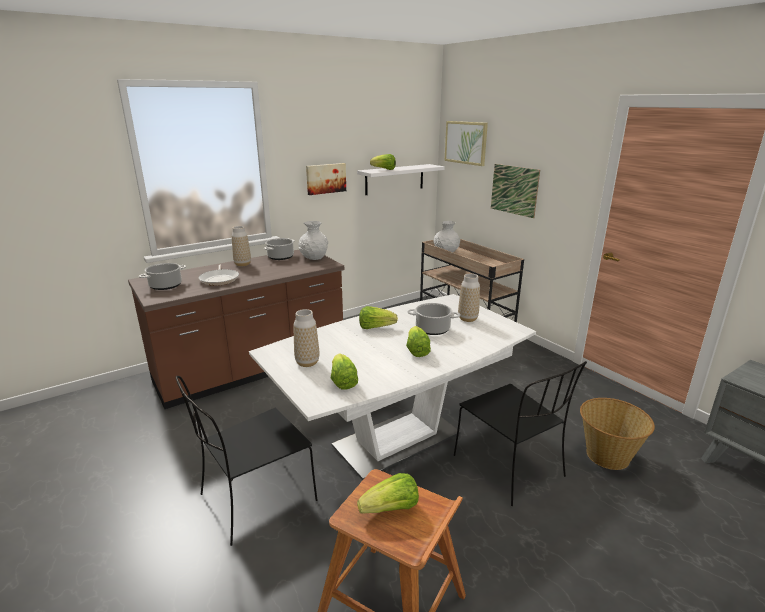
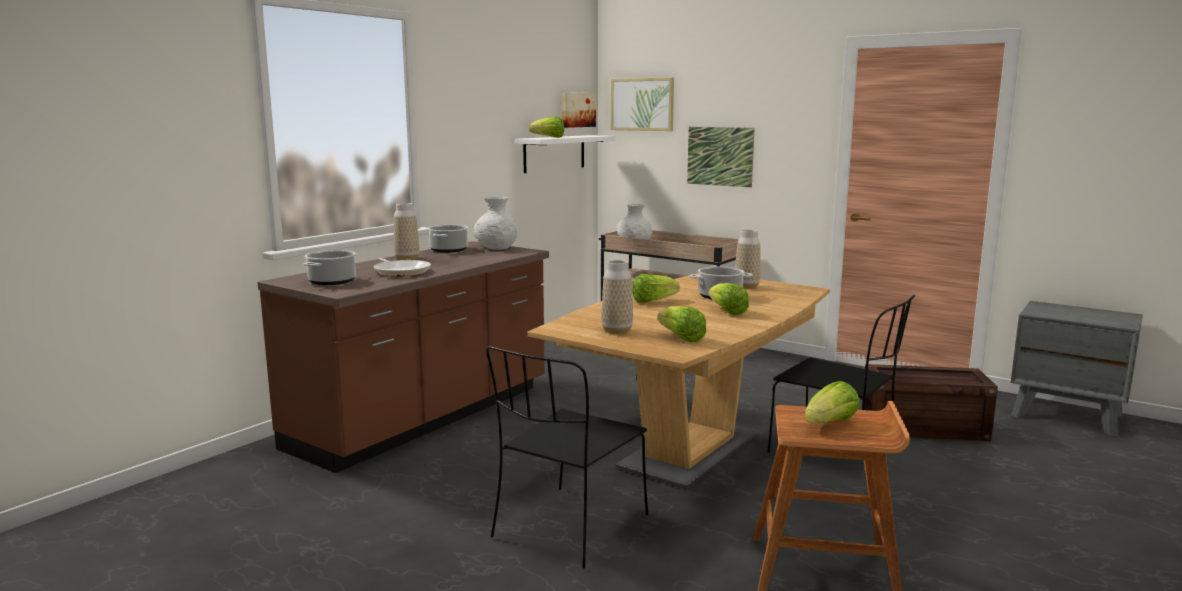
camera: 20 degrees left, 10 degrees down
white dining table [249,294,536,481] -> brown dining table [527,273,830,489]
picture [306,163,346,195] -> picture moved to [562,92,596,128]
basket [580,398,655,470] -> crate [862,364,998,441]

